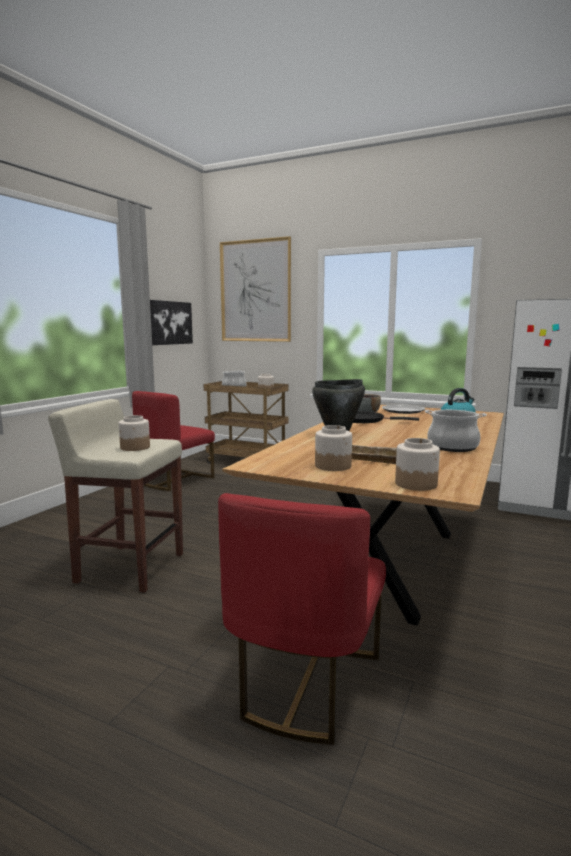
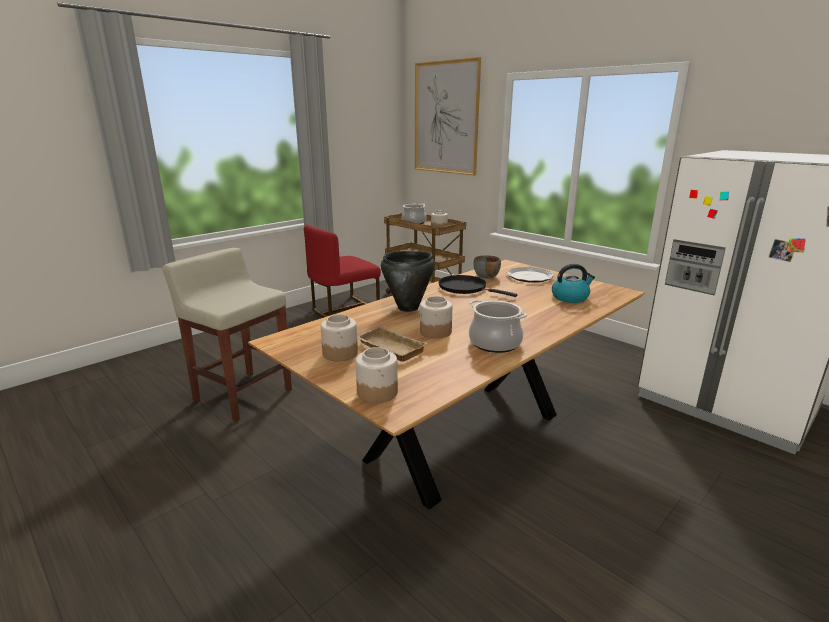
camera: 20 degrees right, 10 degrees up
jar [119,415,150,451] -> jar moved to [420,296,452,338]
picture [150,300,193,345] -> none
red chair [218,493,386,745] -> none

